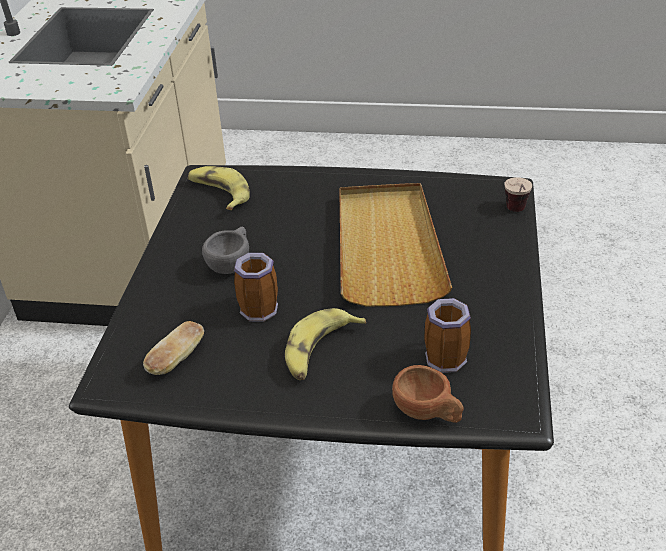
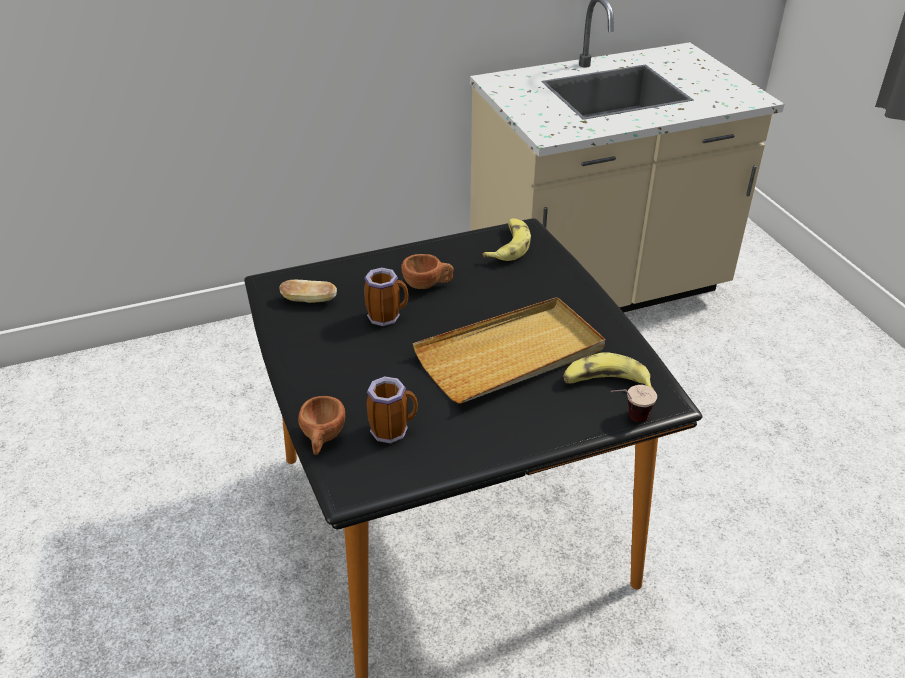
camera: 60 degrees right, 0 degrees up
grey cup [202,227,249,274] -> brown cup [401,254,454,289]
banana [285,308,366,380] -> banana moved to [563,352,654,389]

